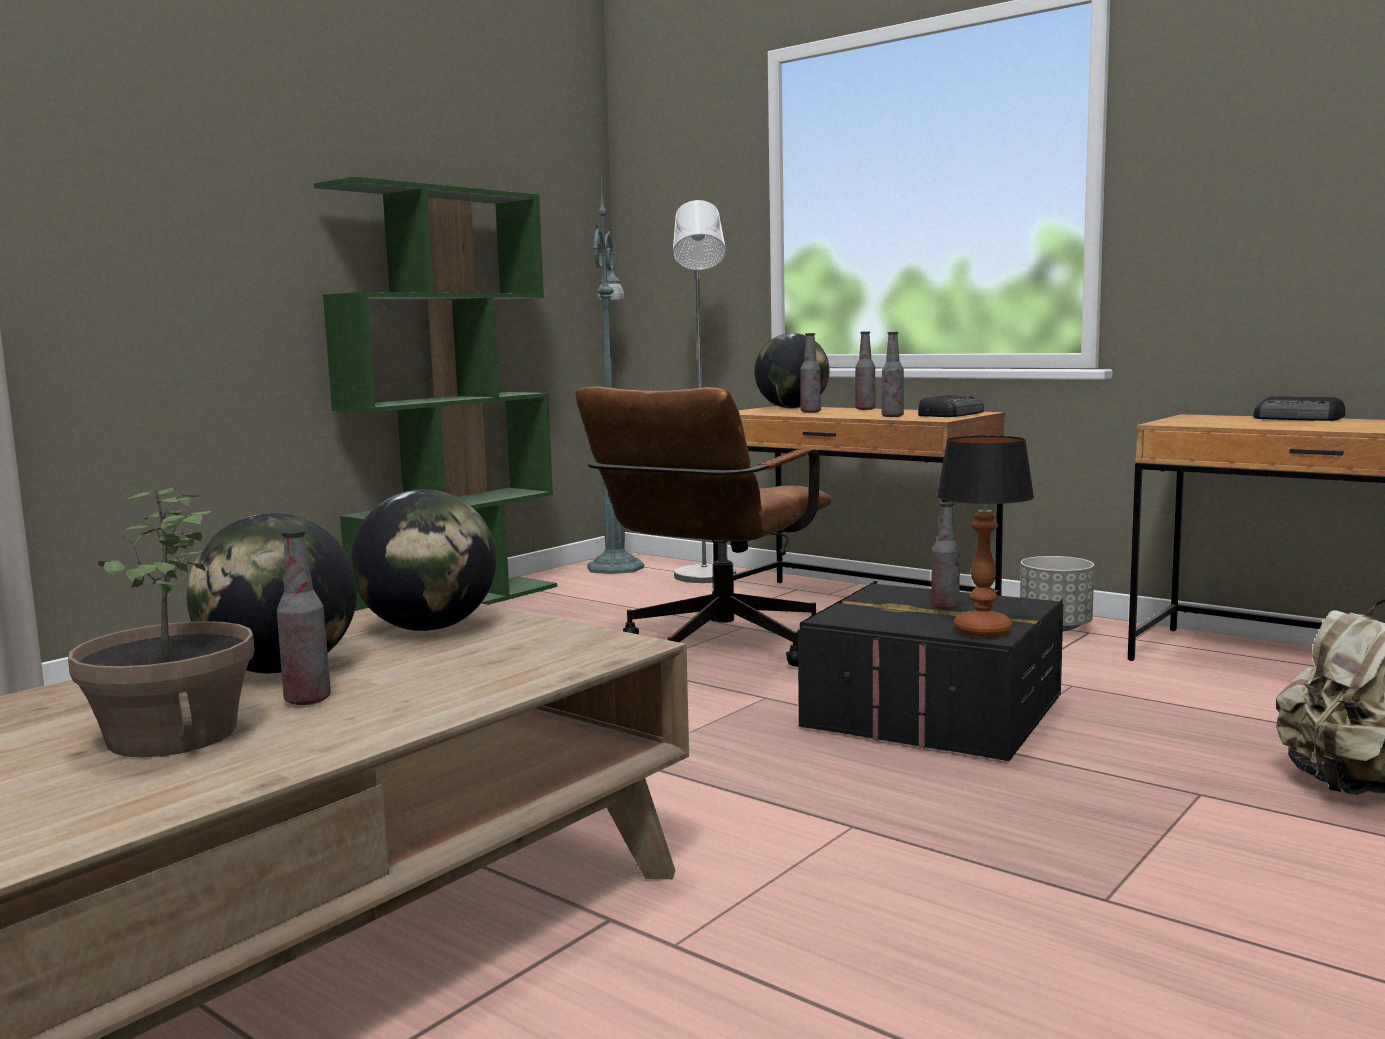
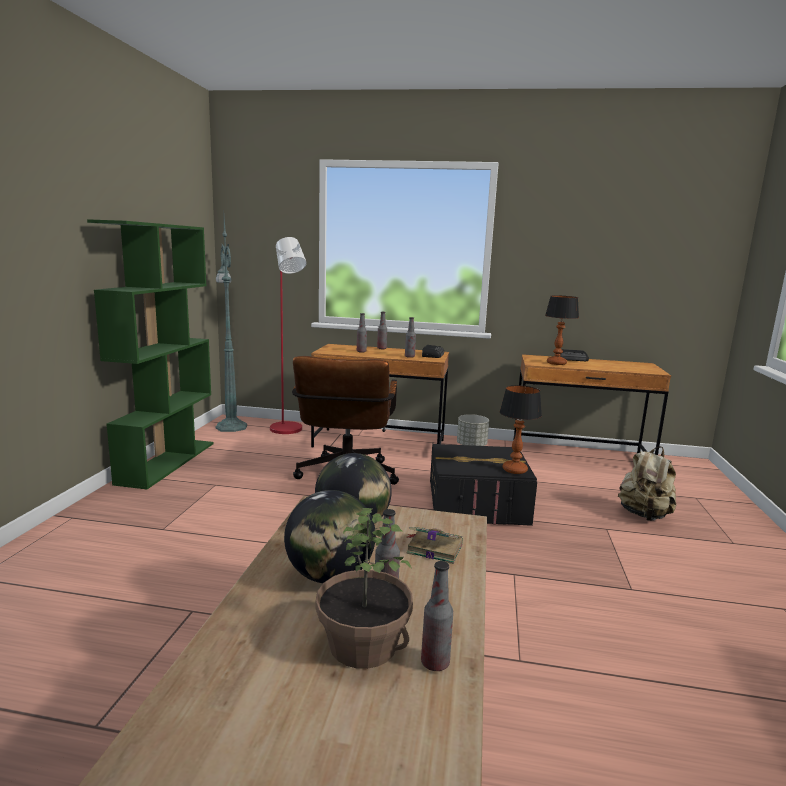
camera: 30 degrees left, 5 degrees up
grey floor lamp [673,200,736,583] -> red floor lamp [270,237,307,434]
globe [754,333,829,409] -> none
bottle [931,502,960,610] -> bottle moved to [421,561,453,671]
none -> book [407,527,463,564]
none -> table lamp [545,295,579,365]

